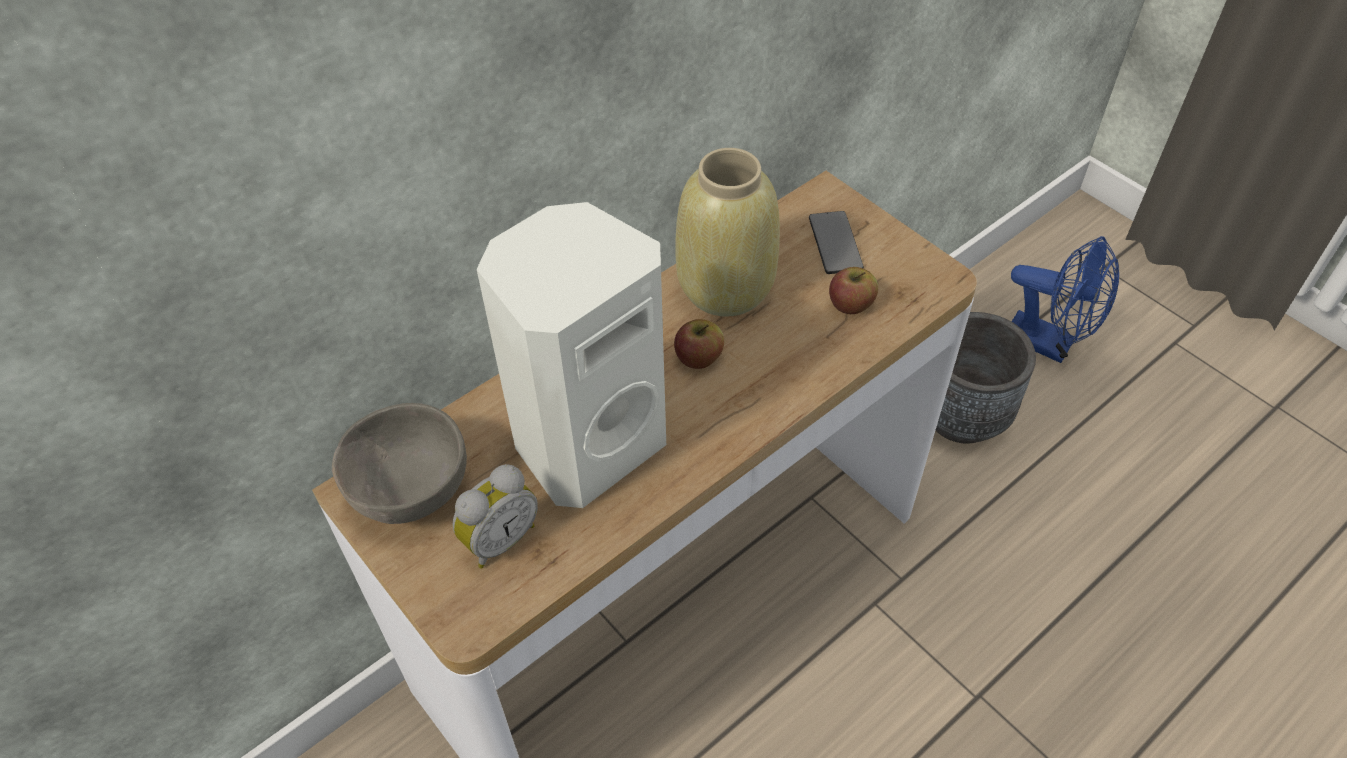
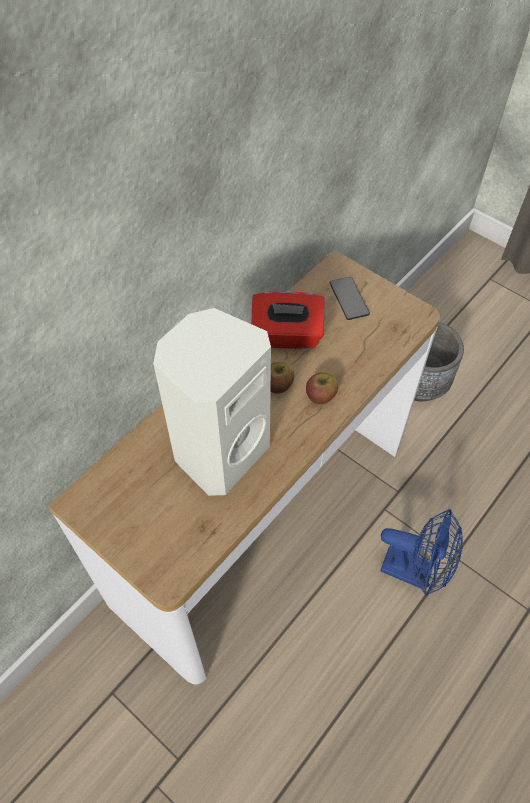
camera: 10 degrees left, 5 degrees up
grey bowl [332,403,467,524] -> none
alarm clock [453,464,538,569] -> none
beige vase [675,148,780,317] -> red tissue box [251,291,325,349]
apple [829,267,878,314] -> apple moved to [306,372,338,404]
blue fan [1011,236,1119,363] -> blue fan moved to [380,509,463,596]

